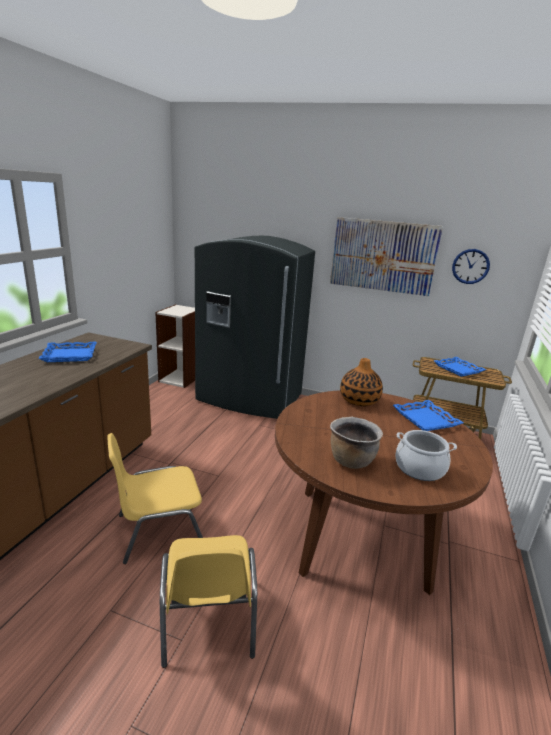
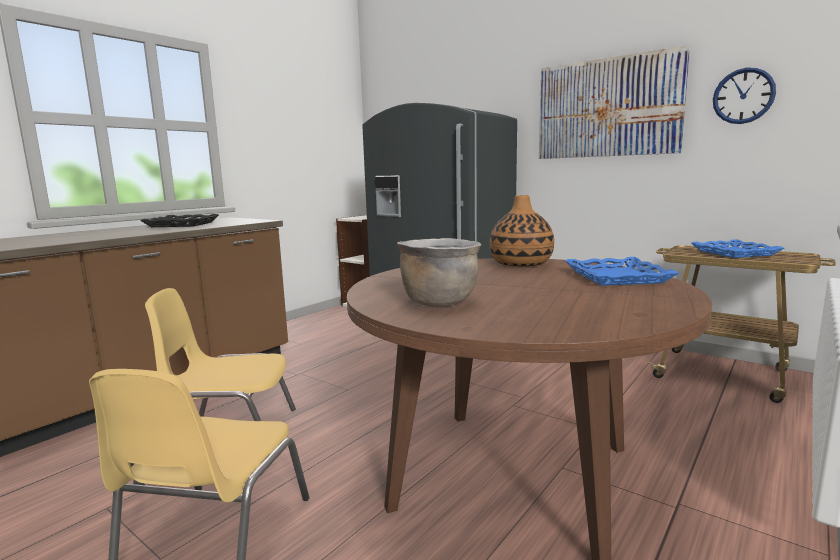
camera: 20 degrees right, 10 degrees down
blue tray [39,342,97,362] -> black tray [140,214,219,227]
cooking pot [395,430,457,481] -> none

